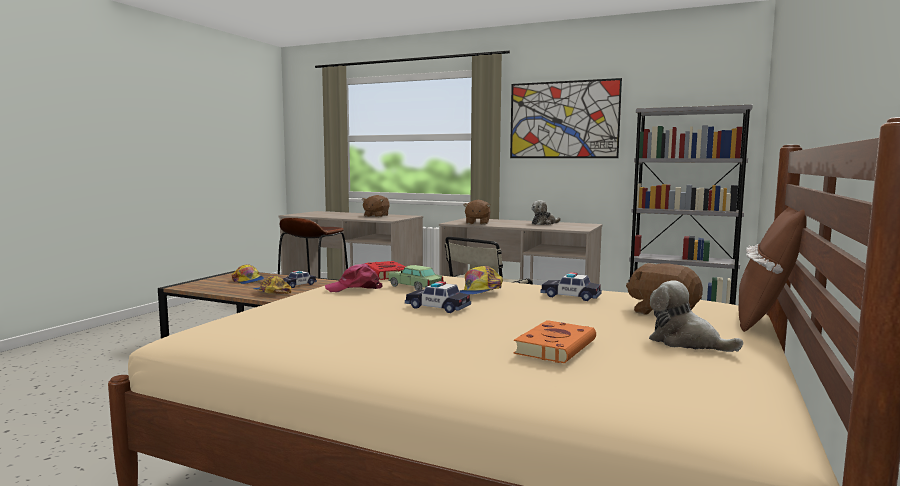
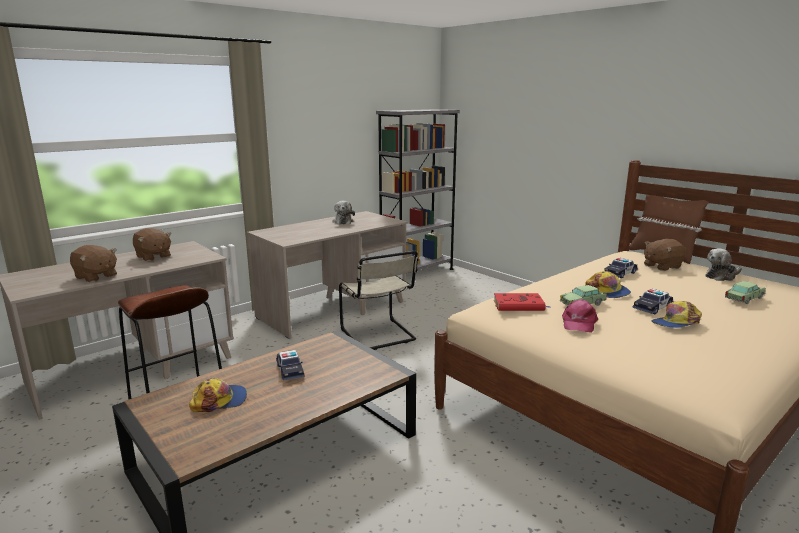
camera: 65 degrees left, 10 degrees up
cap [253,276,292,294] -> cap moved to [651,301,702,328]
brown plush toy [464,200,491,225] -> brown plush toy moved to [70,245,117,282]
picture [510,78,622,158] -> none
orange book [514,320,596,363] -> toy car [725,281,766,304]

